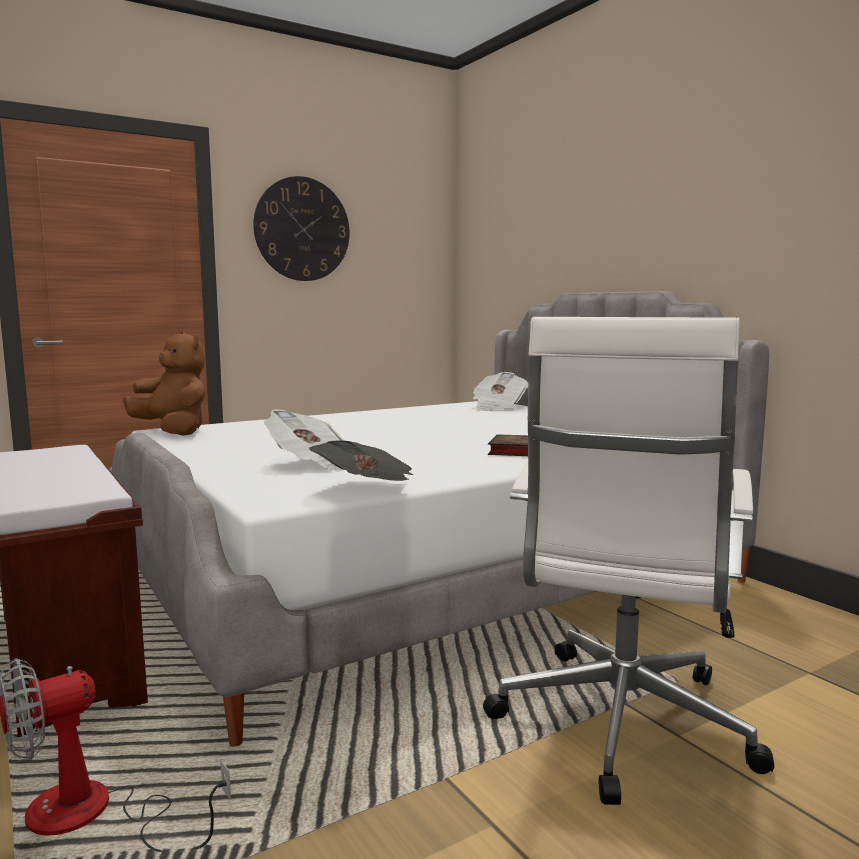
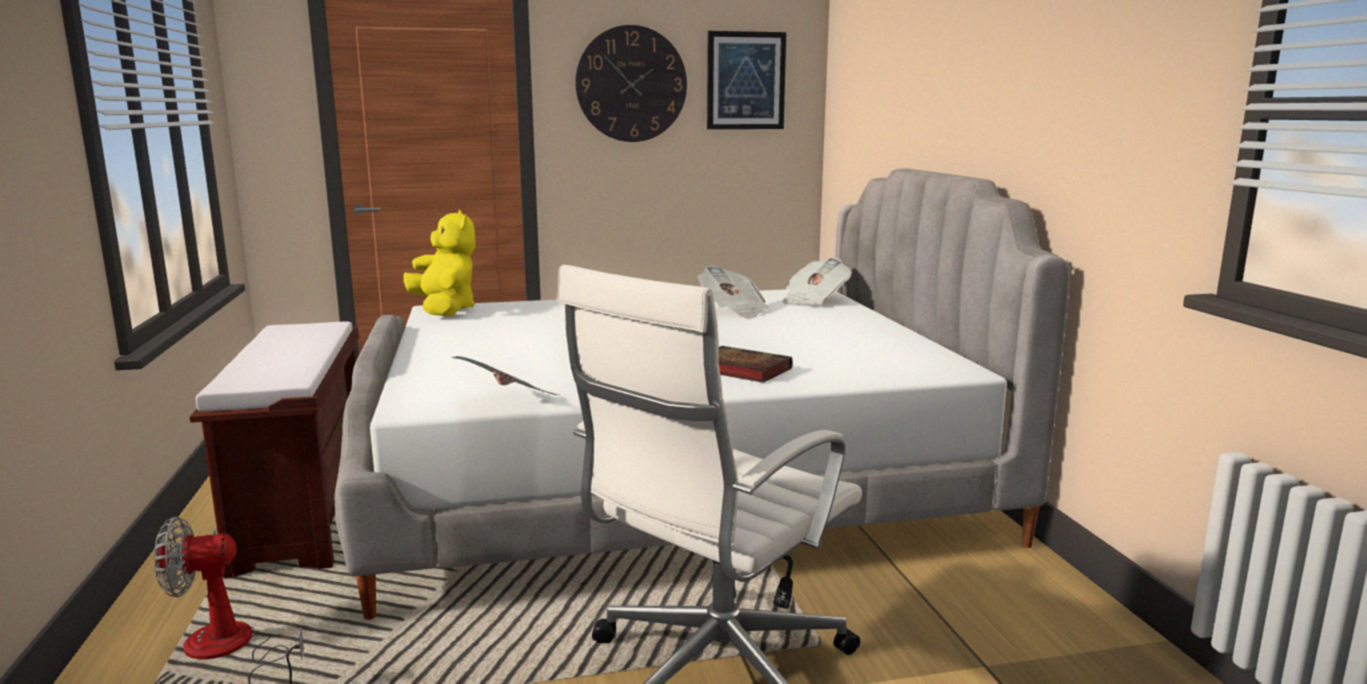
camera: 20 degrees right, 5 degrees up
brown plush toy [123,332,205,436] -> yellow plush toy [403,210,476,317]
newspaper [264,409,344,472] -> newspaper moved to [697,266,769,319]
none -> picture [707,31,786,129]

